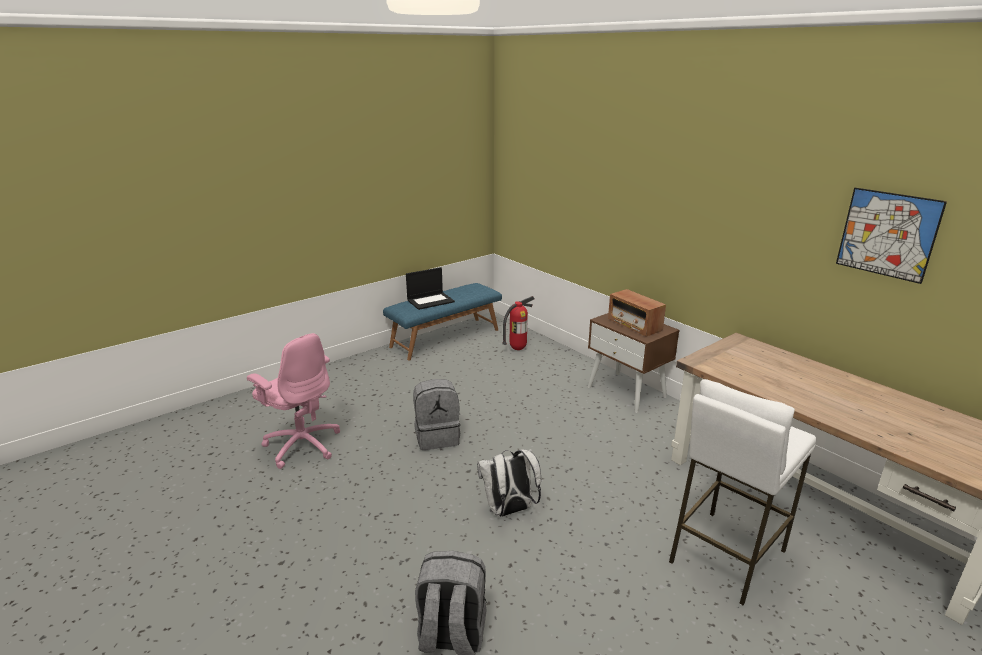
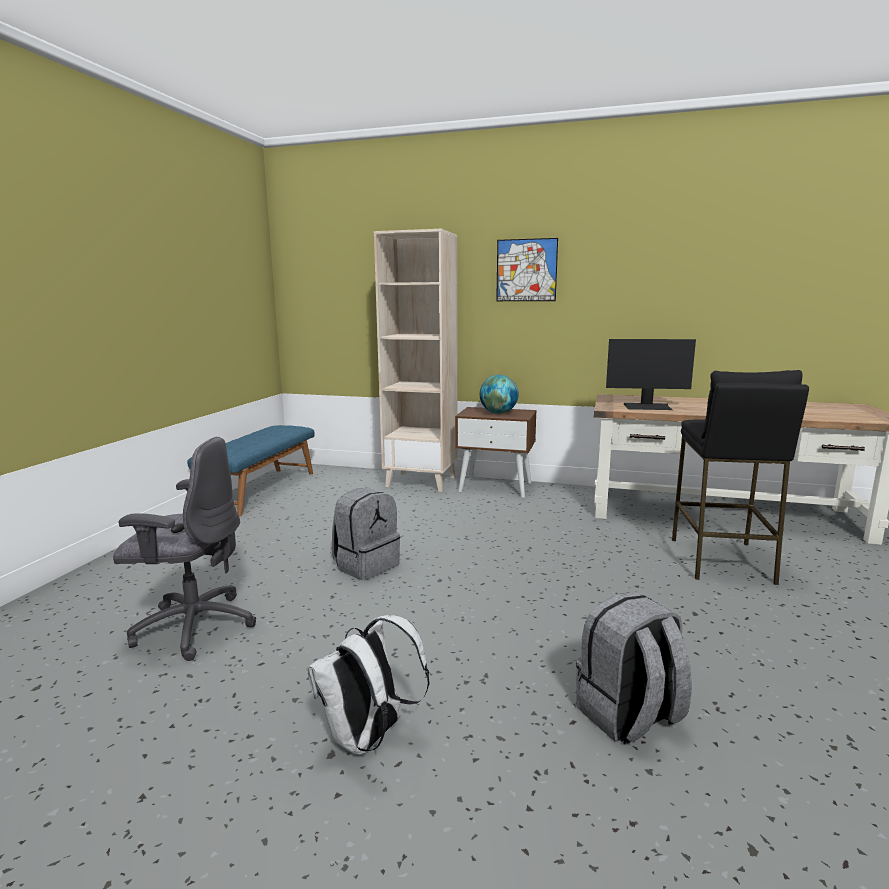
camera: 35 degrees left, 10 degrees down
pink office chair [247,333,340,469] -> grey office chair [113,437,256,661]
laptop [406,267,455,310] -> none
white backpack [477,449,541,517] -> white backpack moved to [307,615,430,755]
fire extinguisher [502,296,534,350] -> none
radio [608,289,666,337] -> globe [480,375,519,414]
white stool [669,379,816,606] -> black stool [672,370,809,585]
picture [836,188,947,284] -> picture moved to [496,238,558,301]
none -> beige bookcase [374,229,458,492]
none -> monitor [606,339,696,410]

